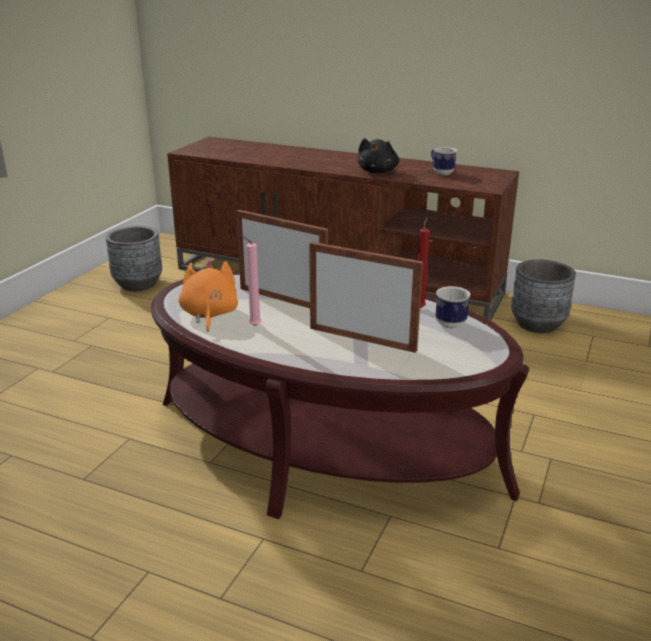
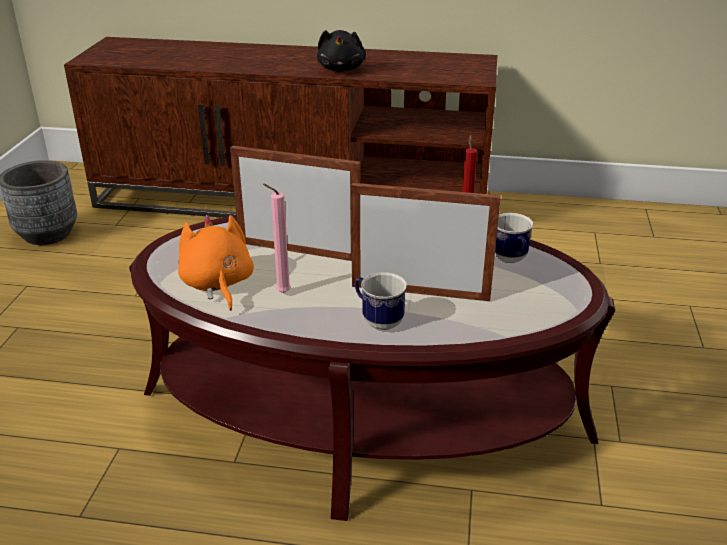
camera: 15 degrees left, 5 degrees up
mug [431,147,457,175] -> mug moved to [355,272,407,330]
grey planter [511,260,576,333] -> none

